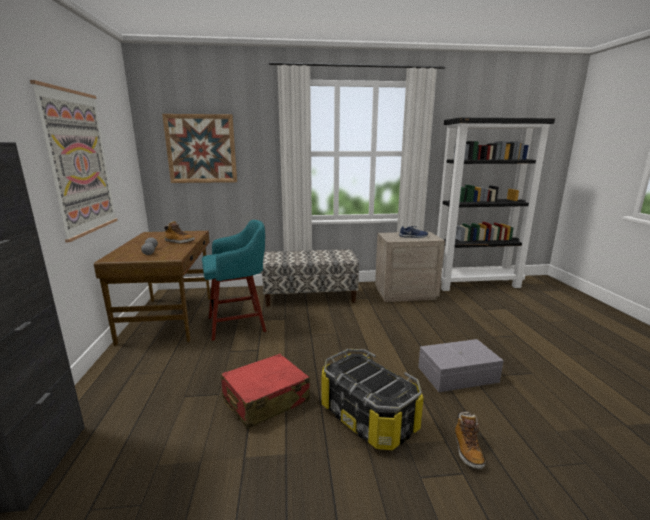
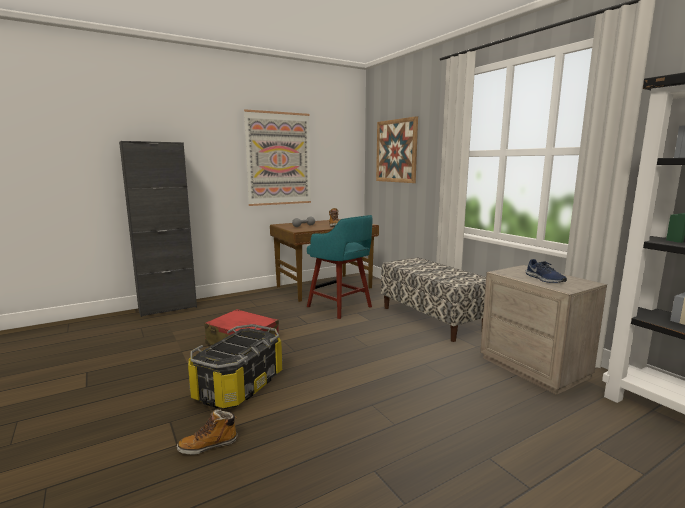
camera: 65 degrees right, 5 degrees down
grey storage box [418,339,504,392] -> none

